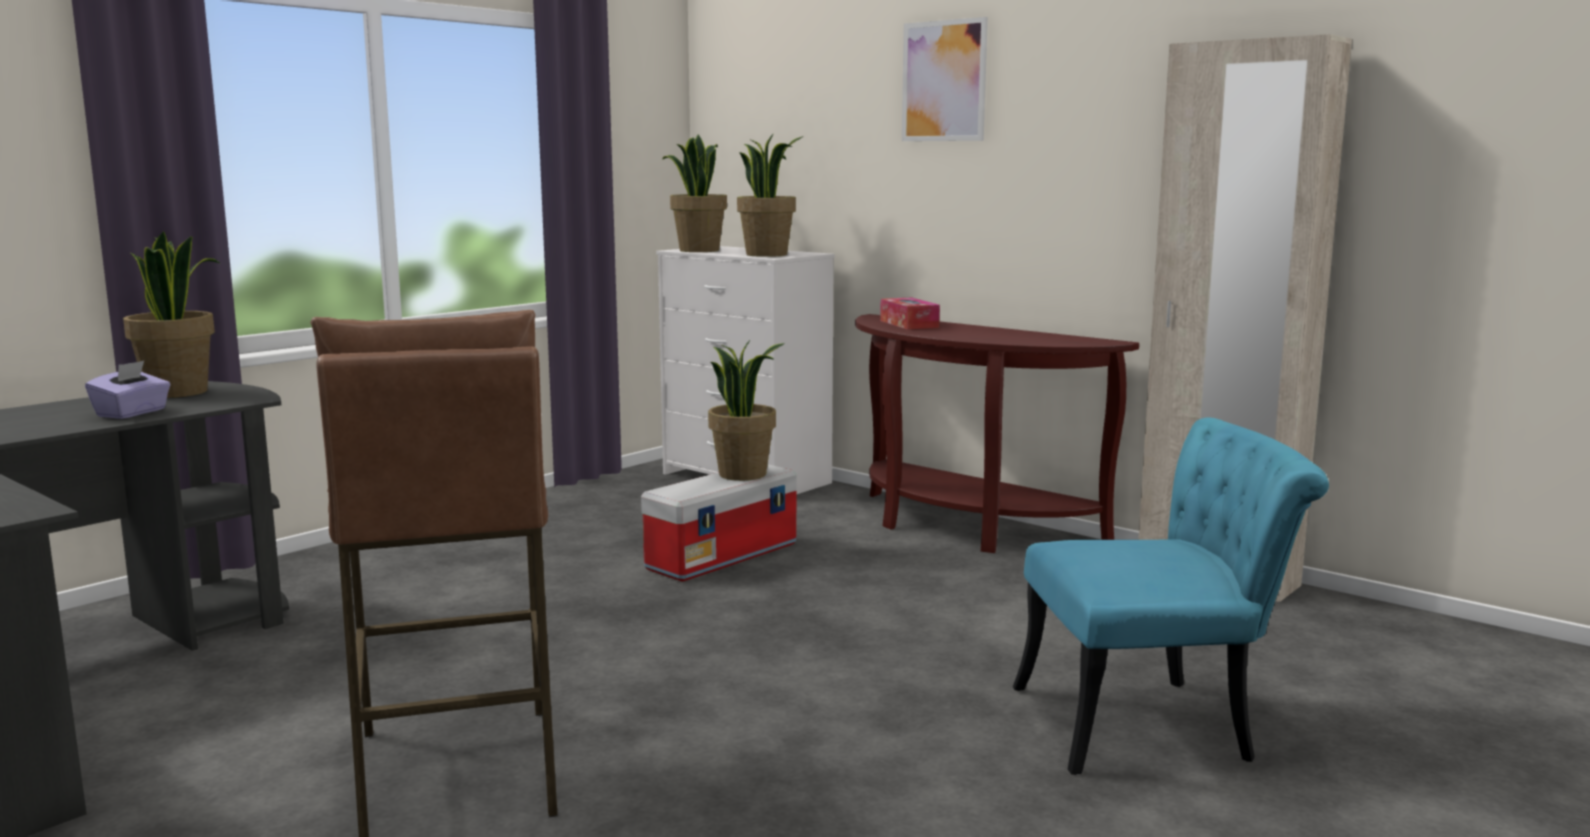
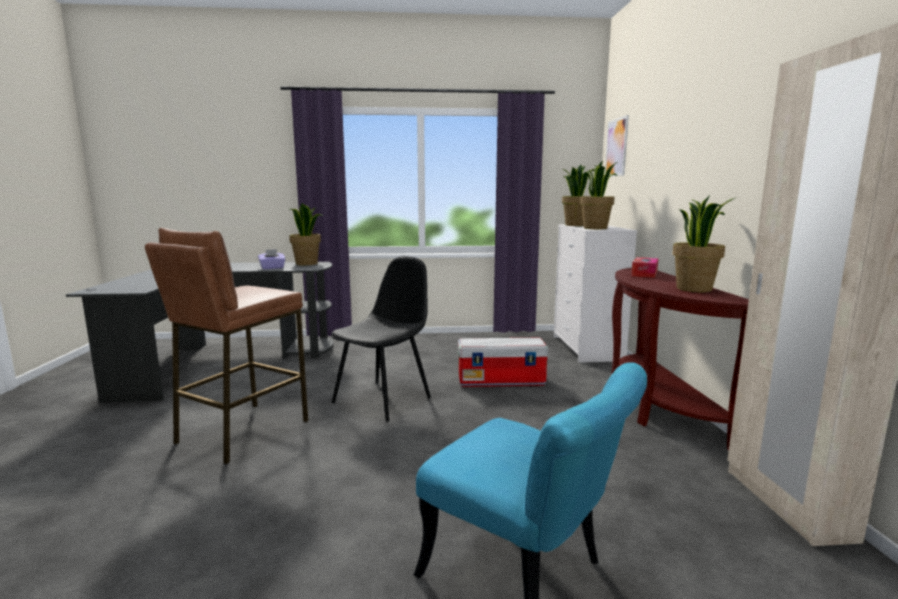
camera: 45 degrees right, 0 degrees up
potted plant [708,340,785,481] -> potted plant moved to [673,195,737,292]
picture [902,17,988,141] -> picture moved to [605,115,629,177]
none -> black chair [331,256,431,422]

